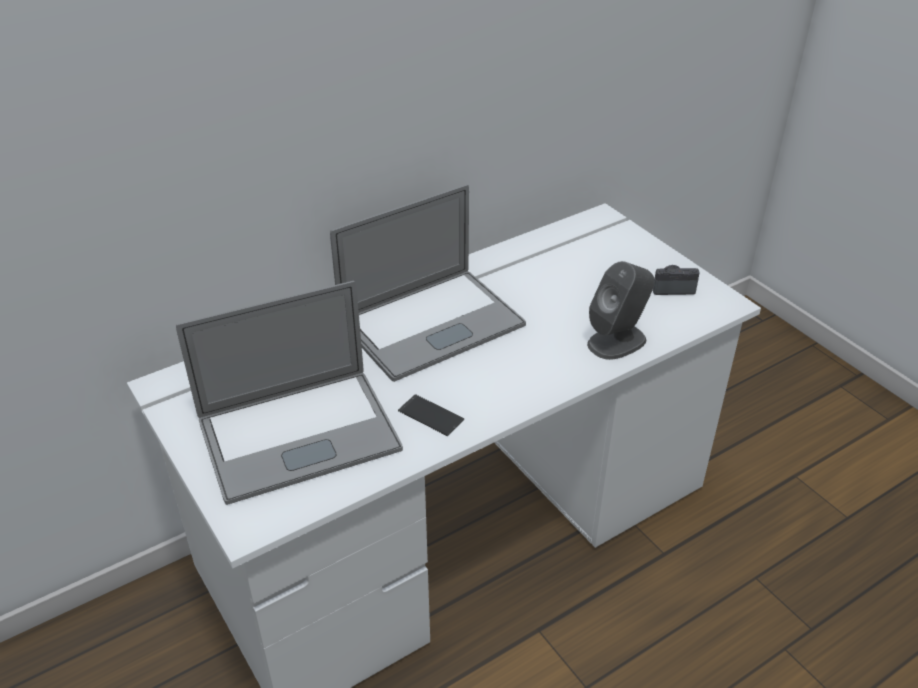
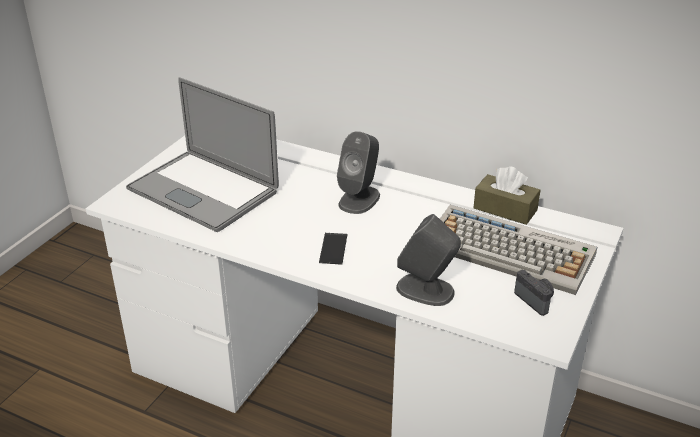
camera: 60 degrees right, 5 degrees down
laptop [330,184,526,382] -> grey speaker [337,131,380,214]
phone [398,394,464,436] -> phone moved to [319,233,347,265]
none -> keyboard [440,205,597,295]
none -> brown tissue box [473,166,540,225]

